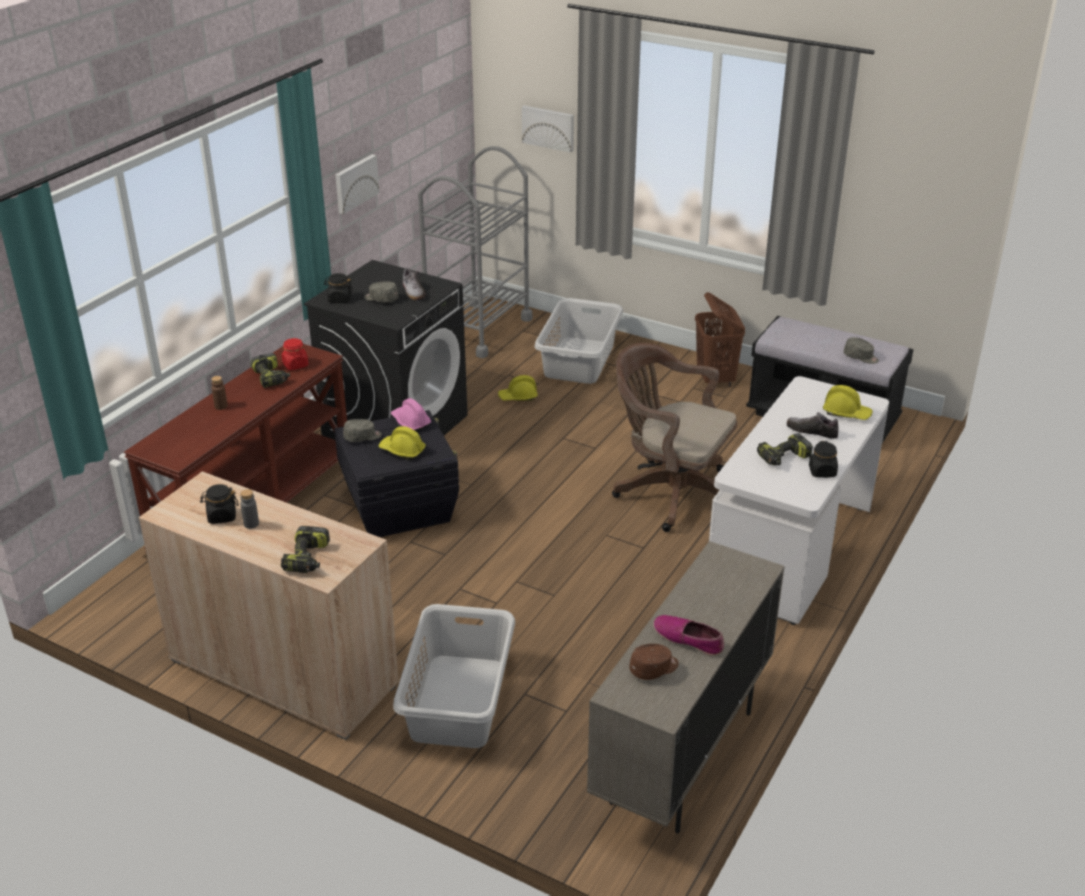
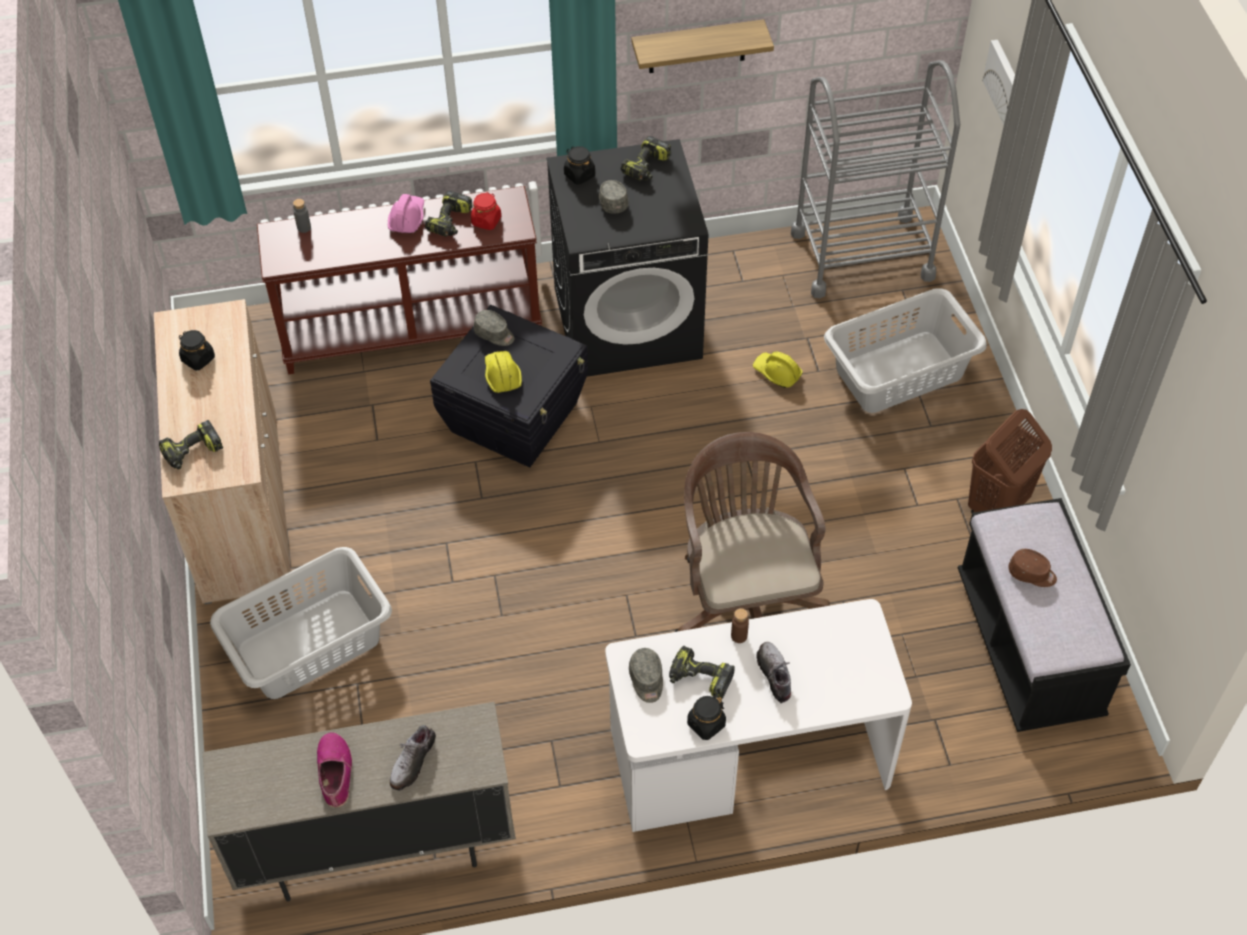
camera: 50 degrees right, 20 degrees up
brown bottle [211,376,228,410] -> brown bottle moved to [731,608,749,643]
grey bottle [240,489,259,529] -> grey bottle moved to [293,199,311,233]
picture [335,154,379,214] -> shelf [631,19,774,73]
pink hard hat [391,398,431,431] -> pink hard hat moved to [388,194,424,233]
shoe [403,268,427,301] -> shoe moved to [390,725,436,791]
brown cap [629,644,679,680] -> brown cap moved to [1008,549,1057,587]
yellow hard hat [823,385,873,420] -> none
grey cap [844,337,879,364] -> grey cap moved to [629,648,663,703]
none -> power drill [621,136,671,181]

